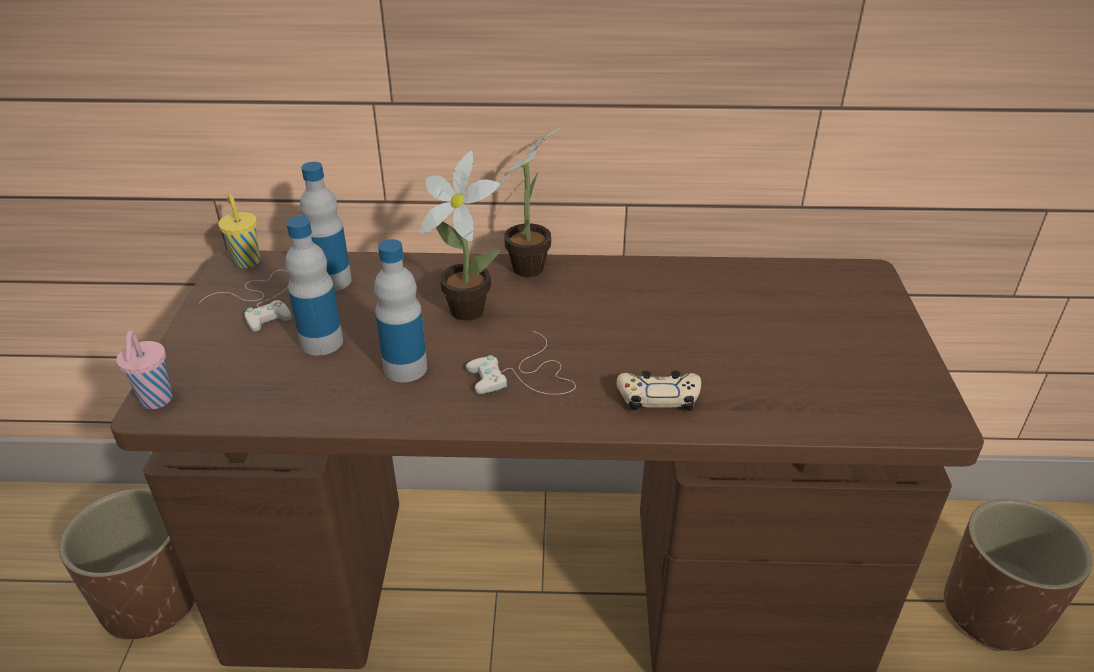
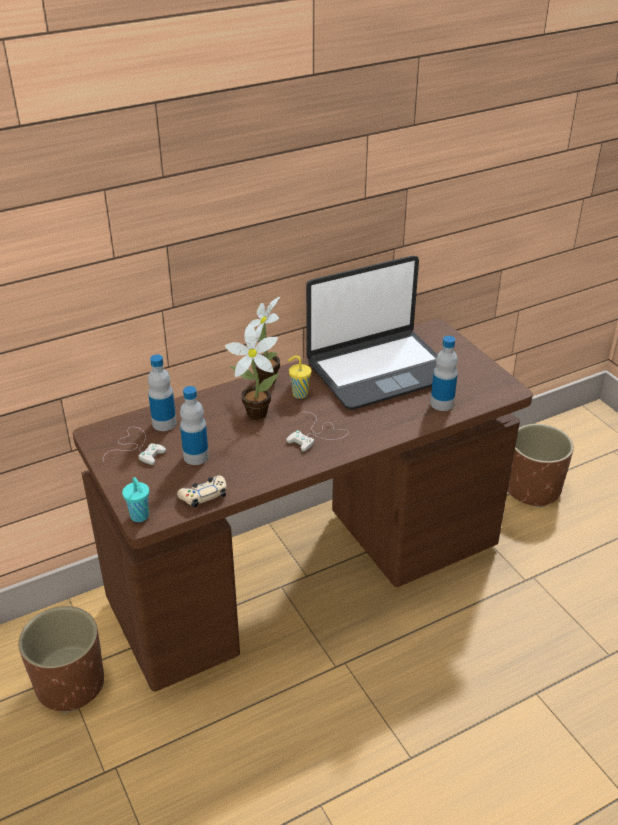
camera: 30 degrees left, 0 degrees up
pink cup [116,330,172,409] -> turquoise cup [122,477,149,522]
yellow cup [218,194,260,268] -> yellow cup moved to [288,355,312,399]
bottle [374,239,428,382] -> bottle moved to [430,336,458,411]
beige game controller [617,370,701,411] -> beige game controller moved to [177,475,226,508]
none -> laptop [306,256,458,410]

